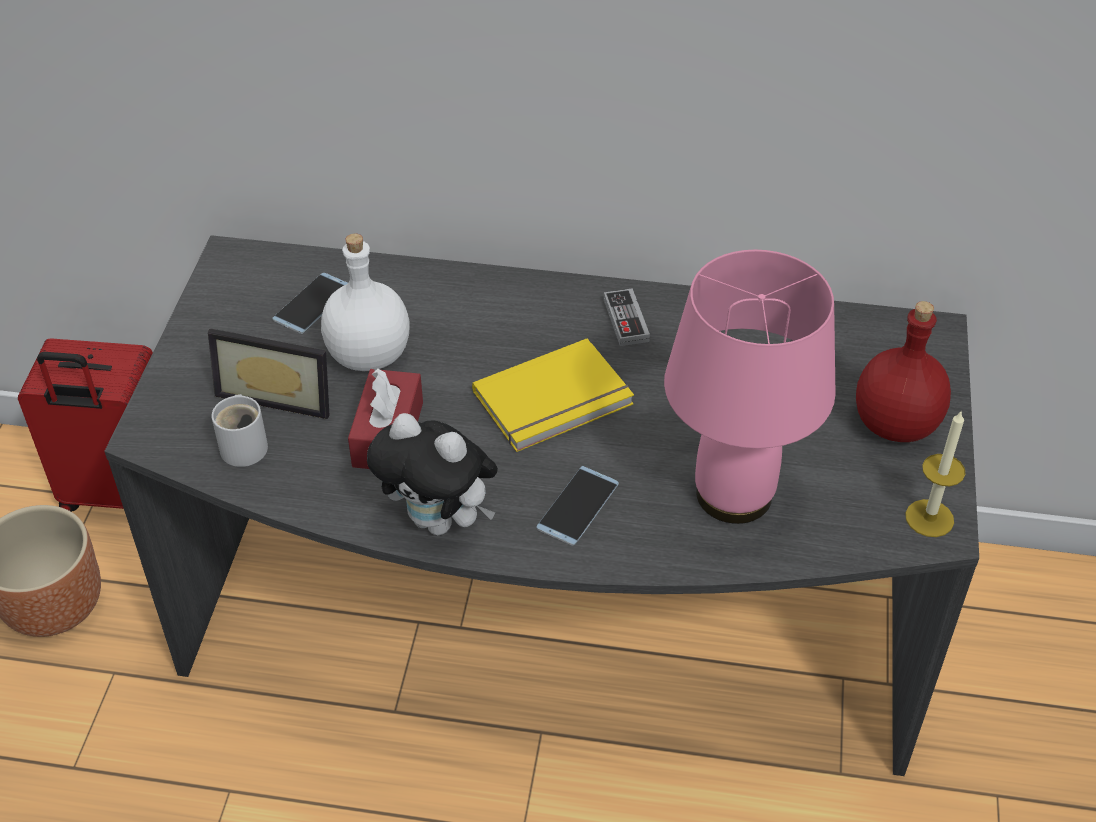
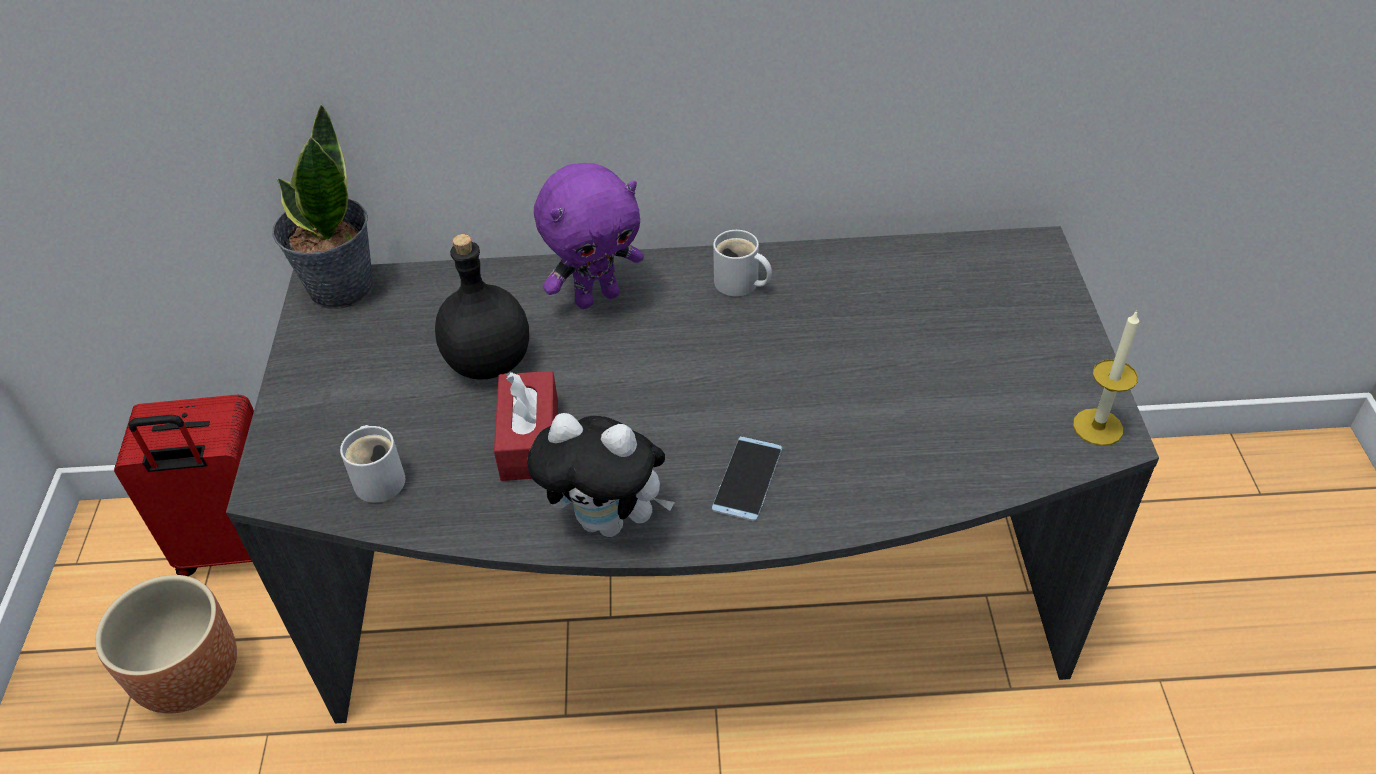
camera: 10 degrees left, 0 degrees up
picture frame [208,328,330,419] -> none
phone [272,273,348,334] -> none
white bottle [321,234,409,371] -> black bottle [435,234,529,380]
yellow book [472,338,634,452] -> none
game controller [604,288,650,346] -> white mug [713,230,772,297]
pink table lamp [664,250,836,524] -> none
red bottle [856,301,951,442] -> none
none -> potted plant [272,103,374,309]
none -> purple plush toy [534,163,644,309]

